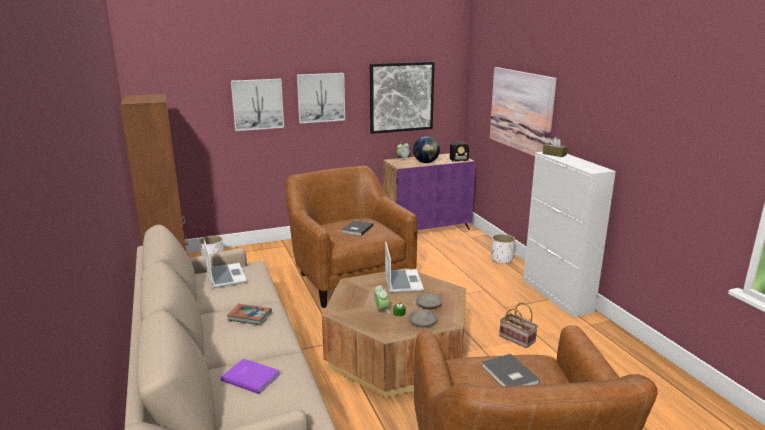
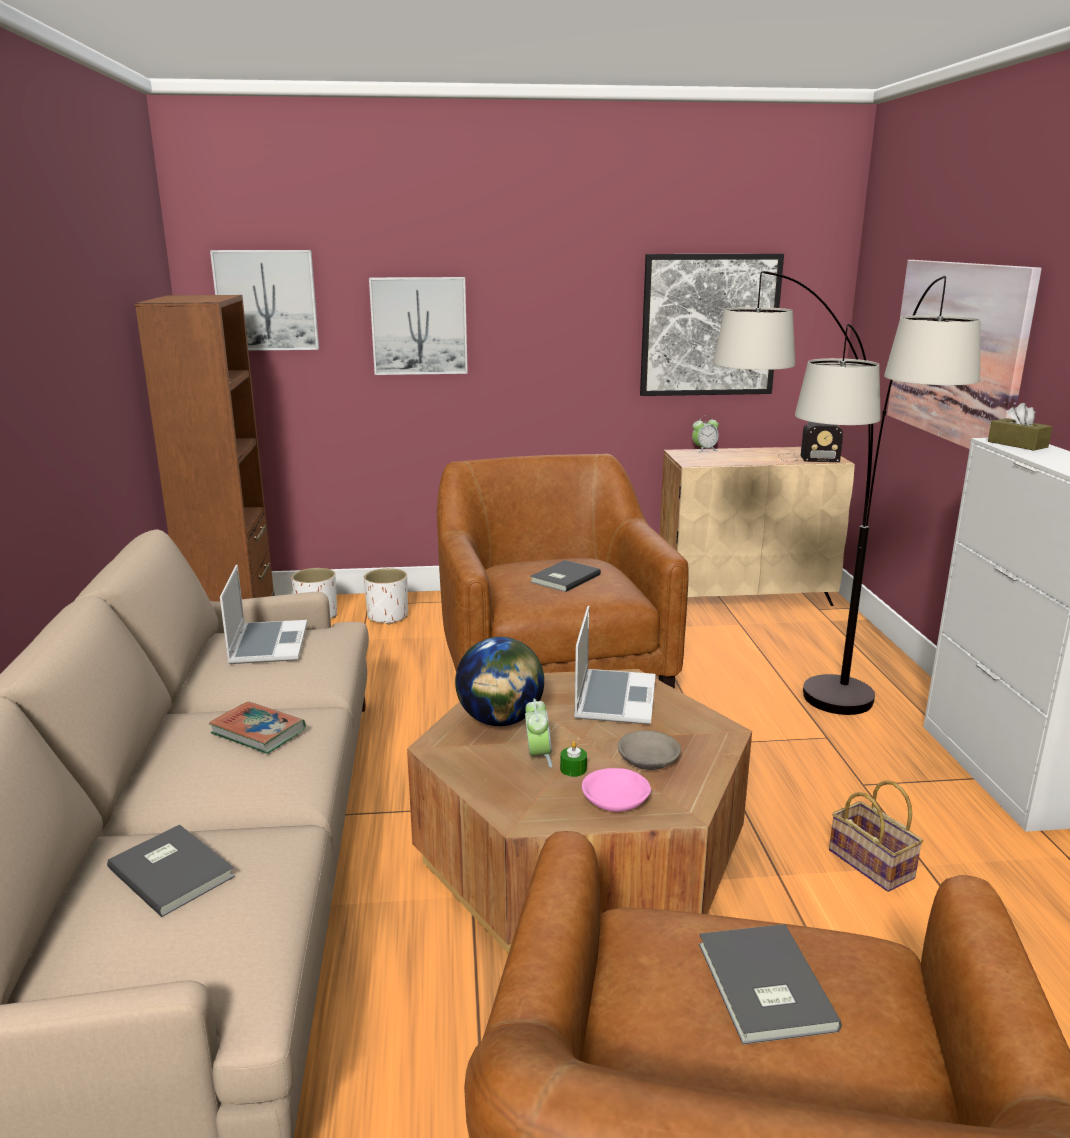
camera: 15 degrees right, 0 degrees up
purple book [221,359,280,394] -> grey book [107,824,235,917]
picture [297,73,345,124] -> picture moved to [210,250,319,351]
purple cabinet [383,153,475,230] -> beige cabinet [660,447,855,606]
grey bowl [408,310,438,327] -> pink bowl [582,768,651,812]
globe [413,136,440,163] -> globe moved to [455,637,544,726]
white planter [491,234,515,264] -> white planter moved to [364,568,408,625]
none -> floor lamp [713,271,981,715]

